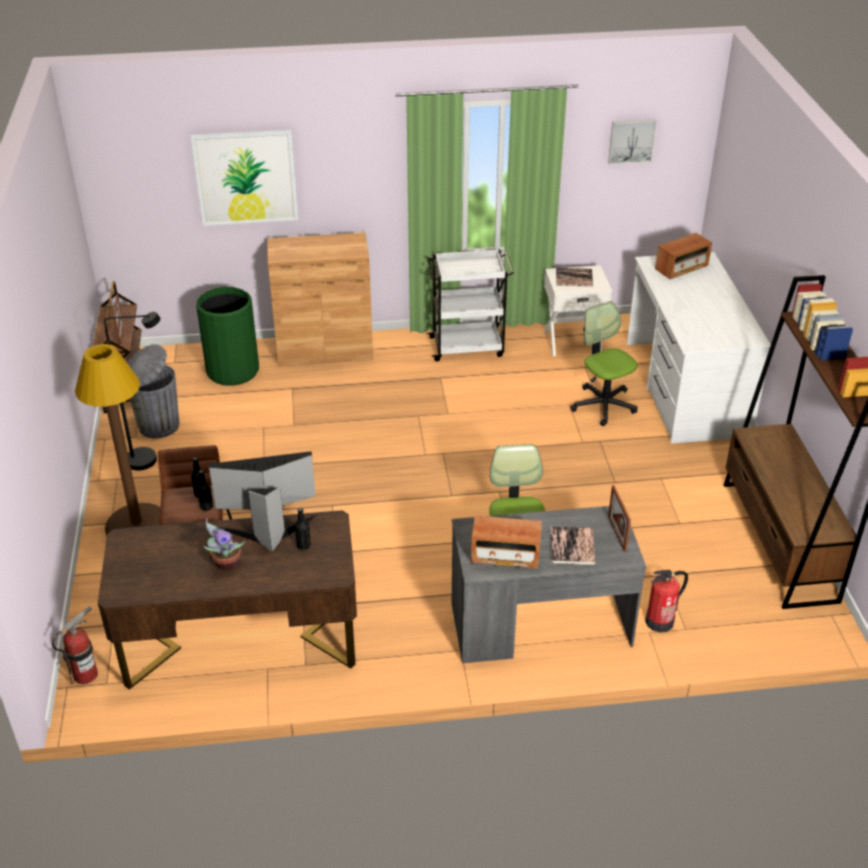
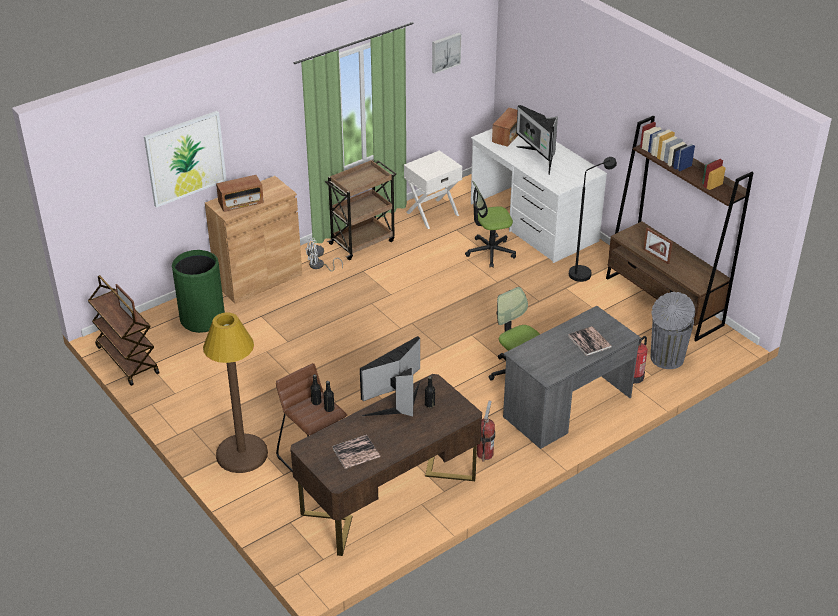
camera: 30 degrees left, 0 degrees up
fire extinguisher [52,606,98,684] -> fire extinguisher moved to [477,401,495,462]
black floor lamp [104,312,160,471] -> black floor lamp moved to [569,157,617,282]
grey trash can [127,344,179,438] -> grey trash can moved to [651,292,695,369]
potted plant [204,519,245,570] -> none
white cart [427,249,514,361] -> brown cart [325,159,396,260]
radio [471,515,542,569] -> radio moved to [216,175,264,212]
book [556,267,593,287] -> book moved to [332,435,380,469]
office chair [570,301,638,426] -> office chair turned 45 degrees counterclockwise [465,181,516,267]
picture frame [608,485,631,552] -> picture frame moved to [643,228,673,265]
none -> white fan [305,238,343,271]
none -> monitor [516,105,558,175]

